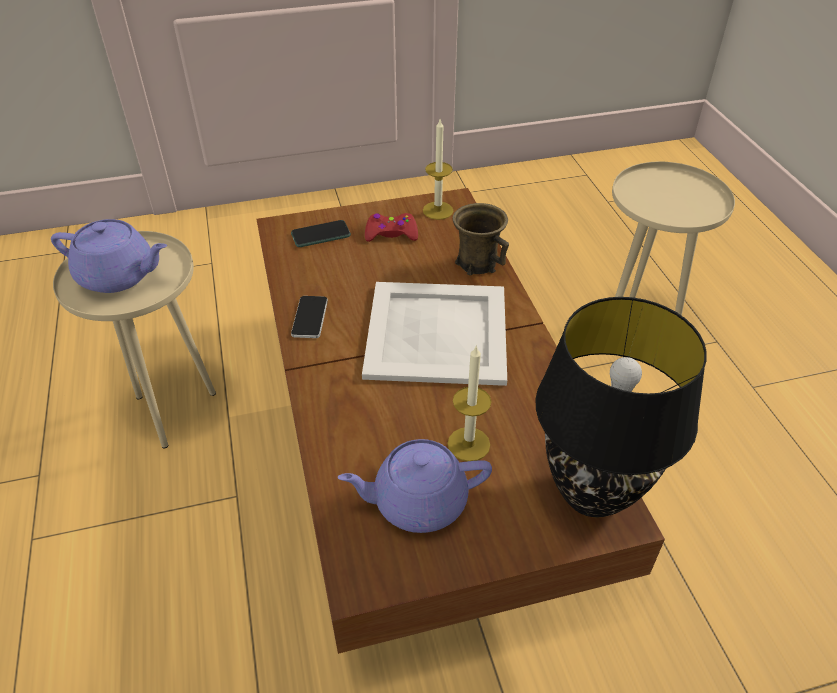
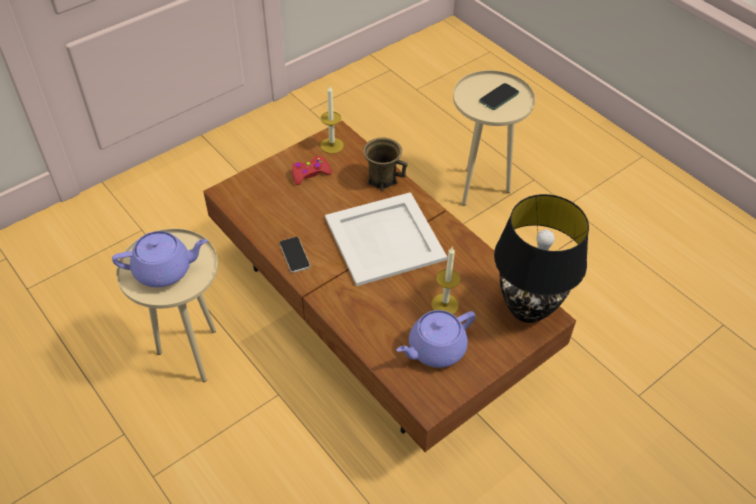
camera: 25 degrees left, 5 degrees up
phone [291,220,351,247] -> phone moved to [479,83,519,110]

